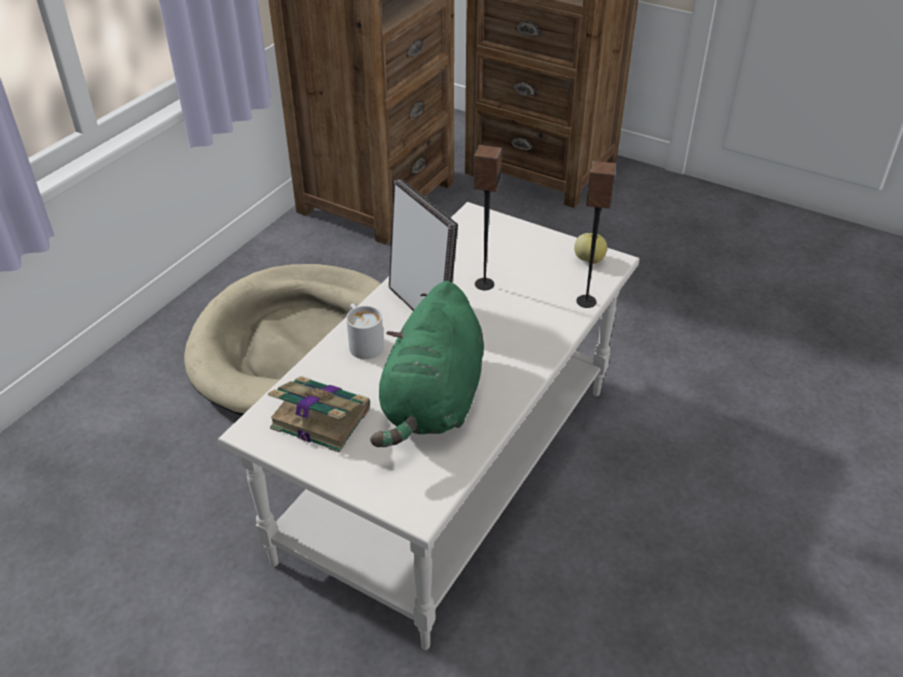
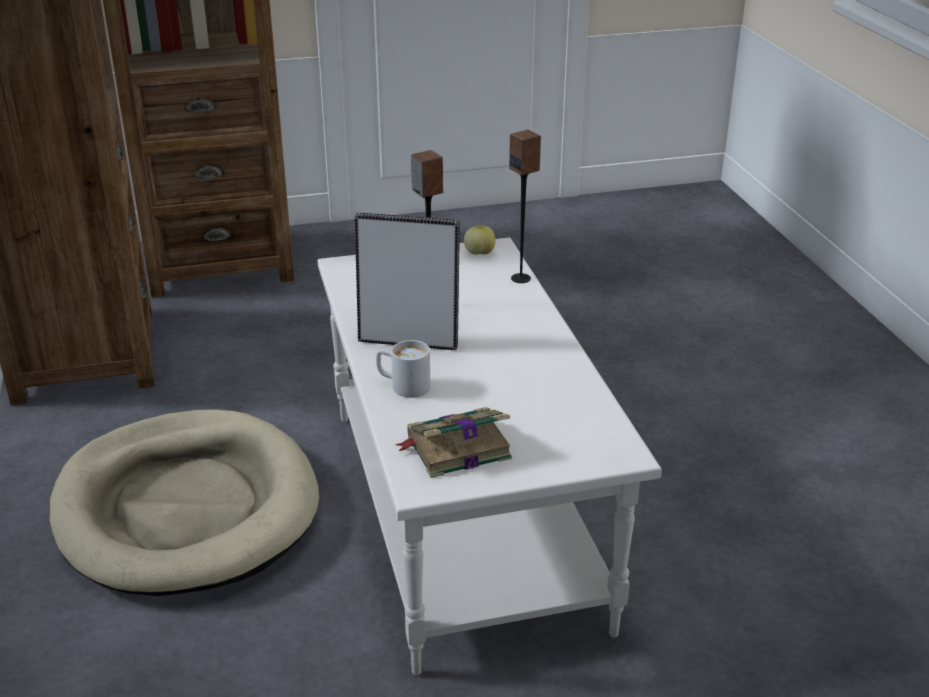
camera: 45 degrees left, 10 degrees down
green plush toy [370,281,484,447] -> none

